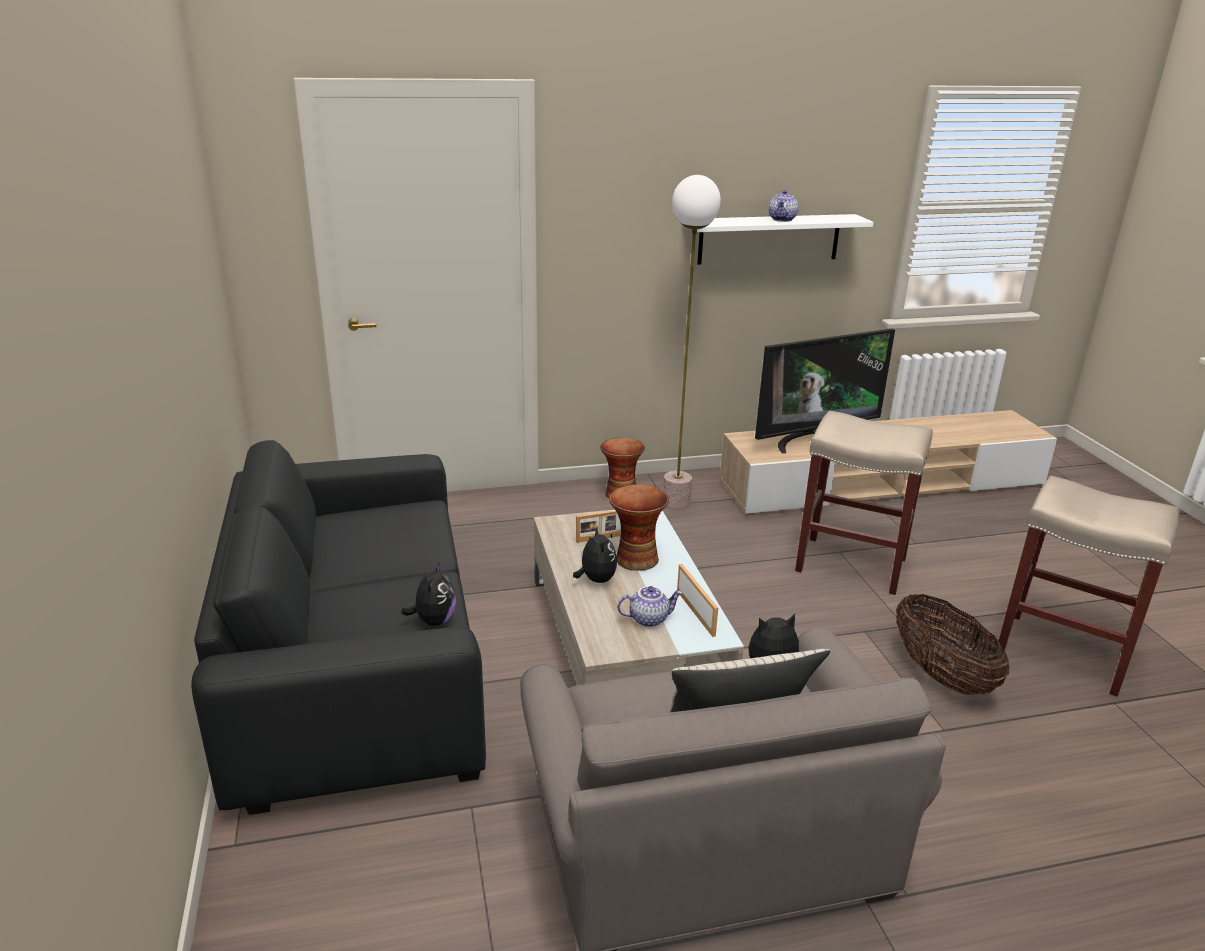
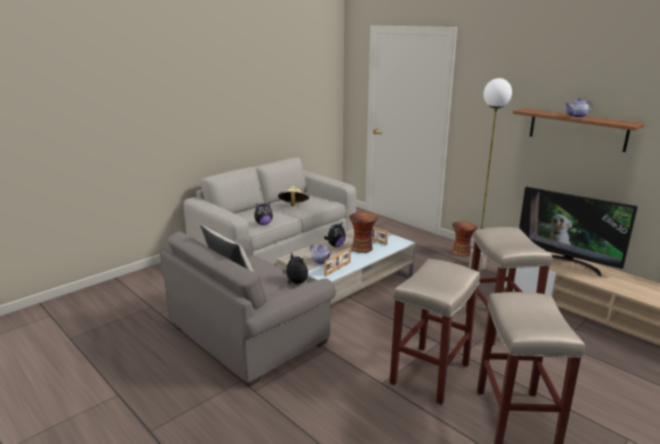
camera: 60 degrees right, 5 degrees down
black sofa [191,440,486,815] -> beige sofa [184,157,356,264]
white shelf [697,214,874,265] -> brown shelf [513,108,645,152]
basket [896,593,1009,695] -> beige stool [390,259,480,405]
none -> beige hat [278,186,309,206]

